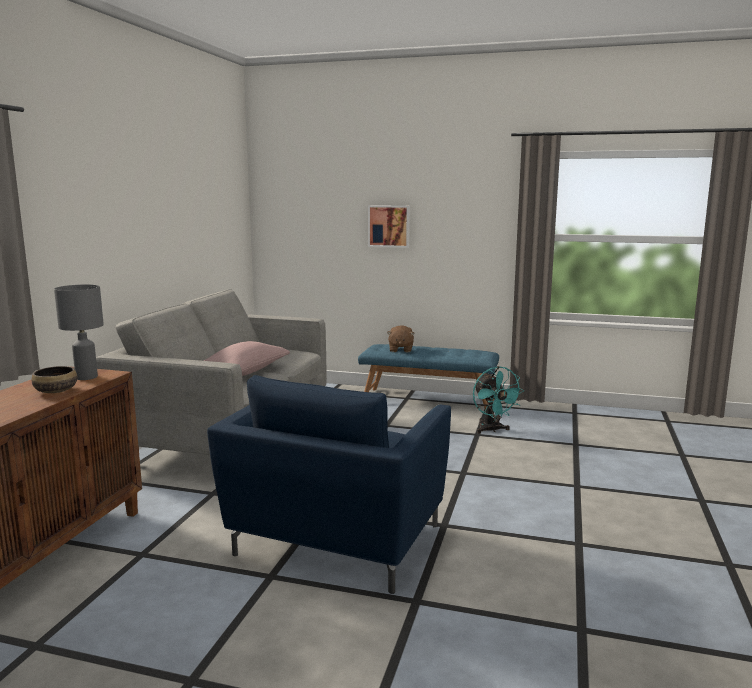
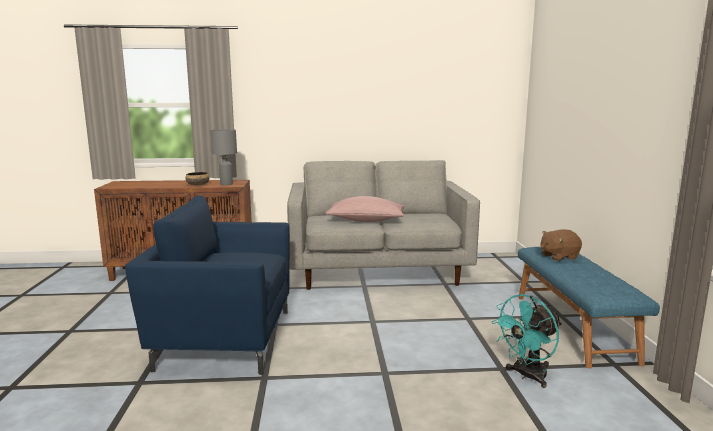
camera: 70 degrees right, 0 degrees up
picture [368,205,410,248] -> none

